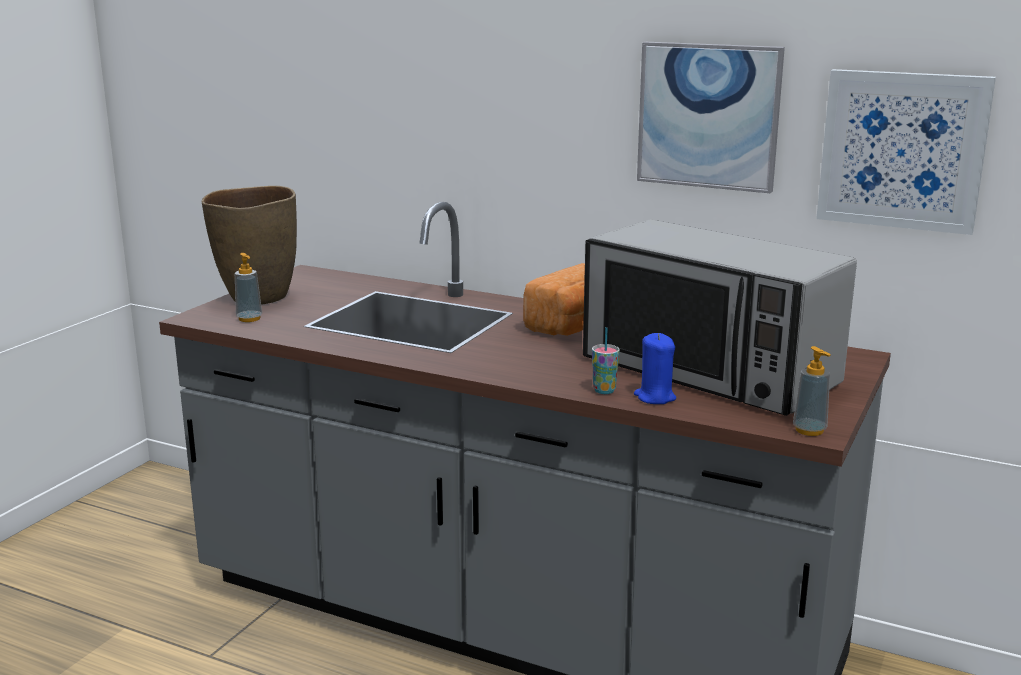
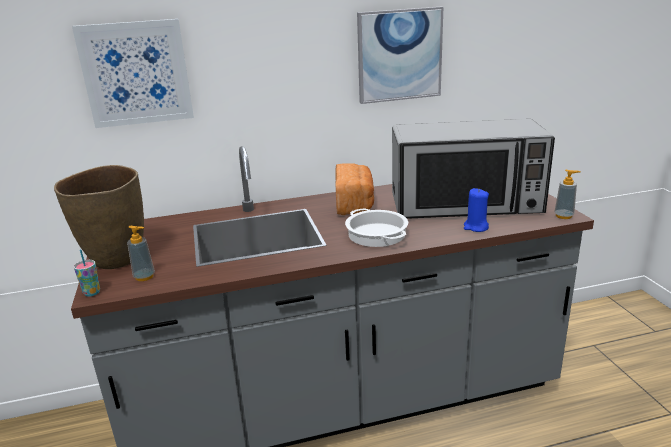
camera: 40 degrees left, 5 degrees up
cup [592,327,620,394] -> cup moved to [74,249,100,297]
picture [816,69,996,235] -> picture moved to [72,19,194,128]
none -> cooking pot [345,209,408,247]

